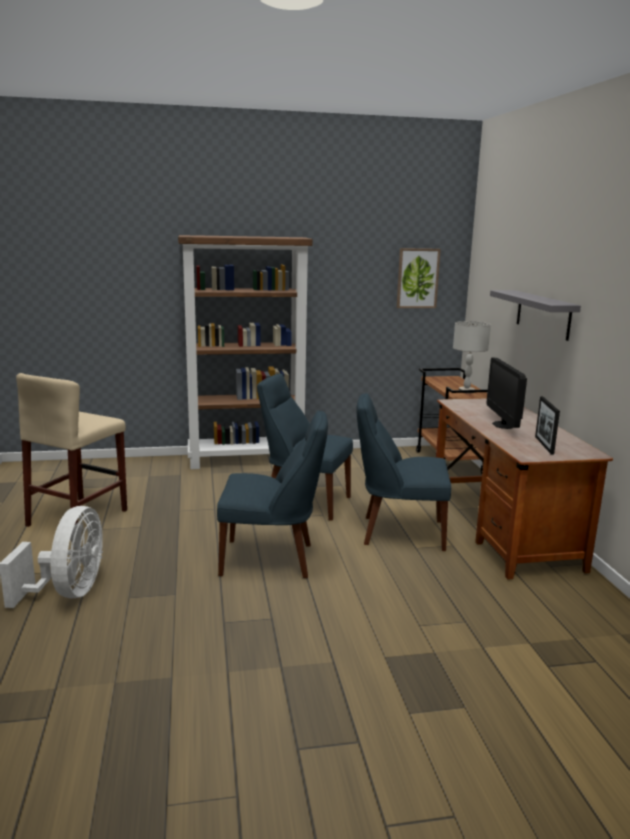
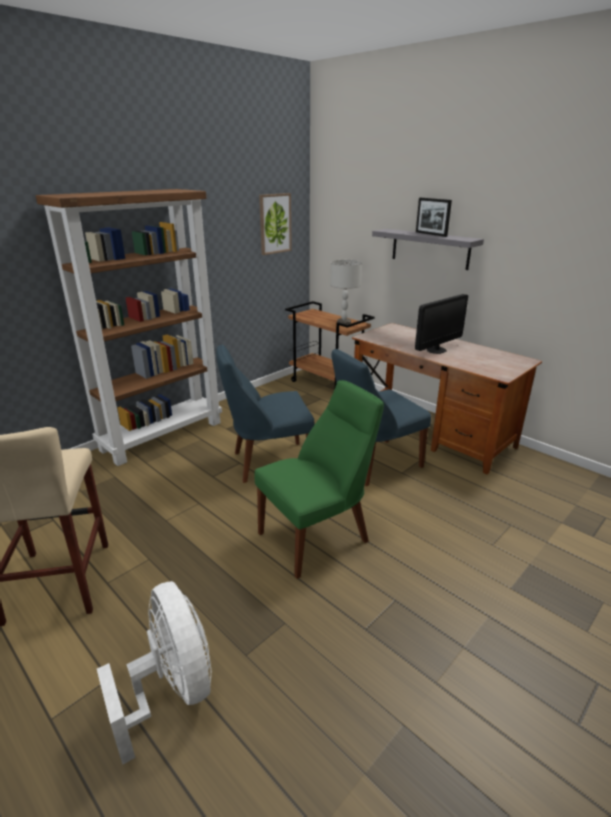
camera: 35 degrees left, 10 degrees up
blue chair [217,410,328,578] -> green chair [255,380,384,579]
monitor [487,358,527,429] -> monitor turned 90 degrees counterclockwise [415,294,468,354]
picture frame [535,397,560,454] -> picture frame moved to [416,198,452,237]

